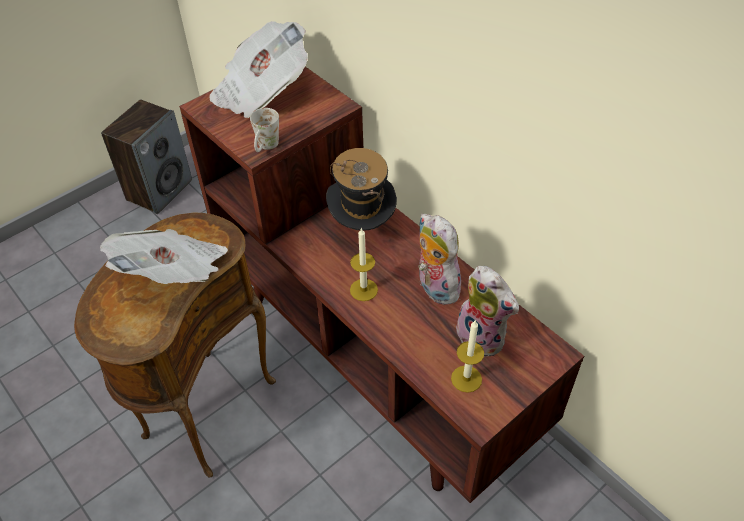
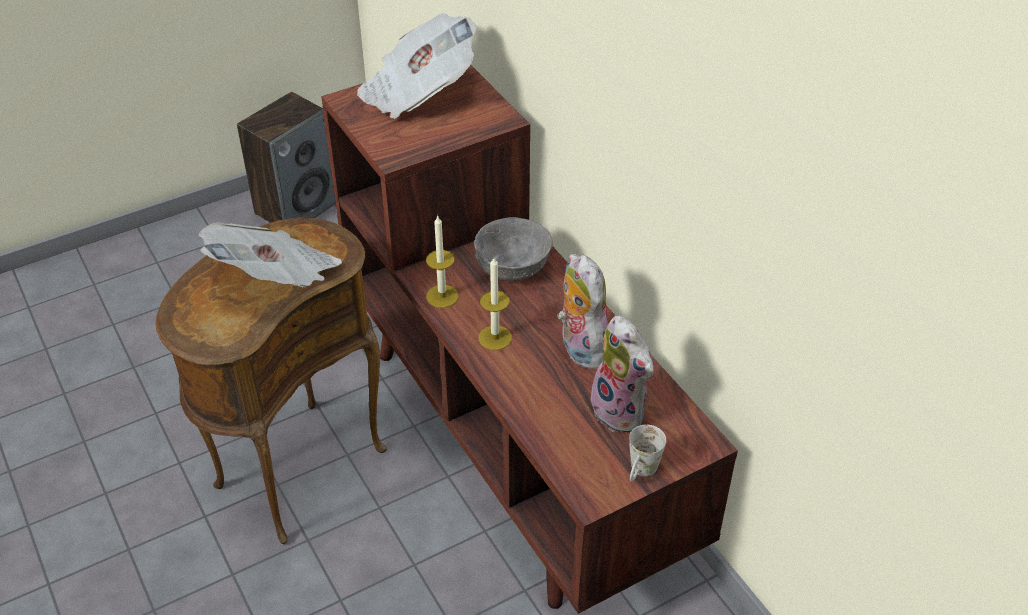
camera: 10 degrees right, 5 degrees down
white mug [250,108,279,152] -> white mug moved to [629,425,666,482]
hat [326,148,397,231] -> grey bowl [474,217,553,281]
candle [451,320,484,393] -> candle moved to [426,216,459,308]

